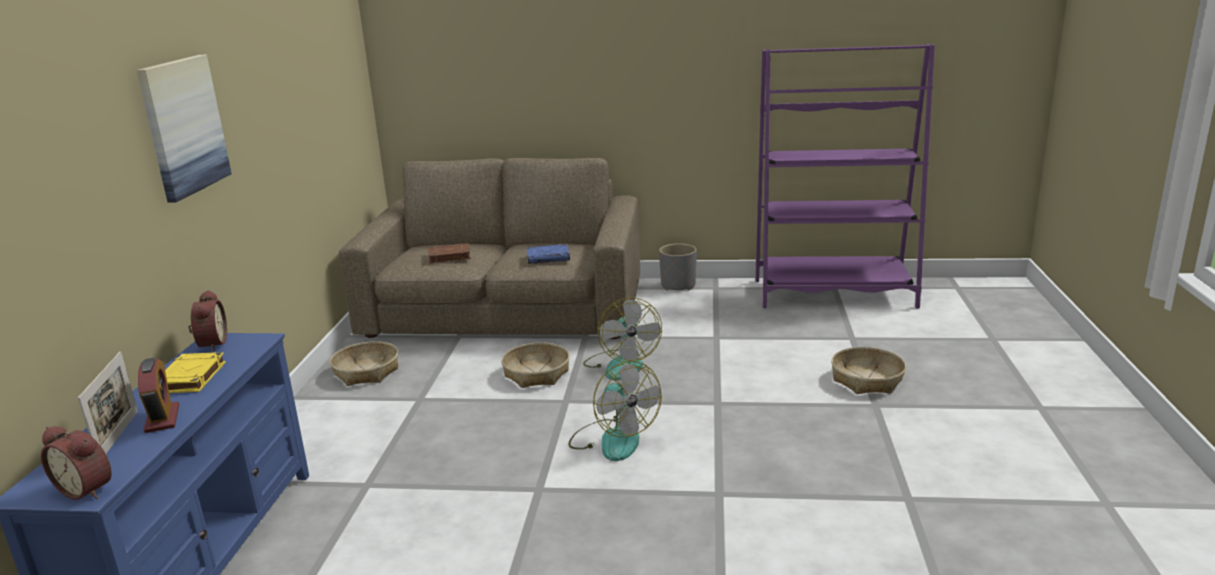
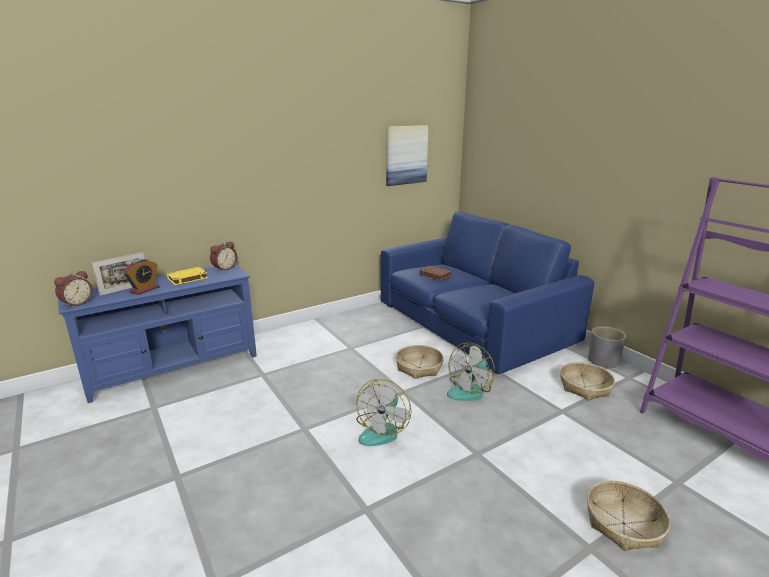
camera: 50 degrees right, 0 degrees up
alarm clock [41,426,112,500] -> alarm clock turned 135 degrees counterclockwise [54,270,93,308]
picture [136,55,232,203] -> picture moved to [386,125,428,186]
basket [330,341,398,386] -> basket moved to [560,362,615,400]
brown sofa [339,158,640,339] -> blue sofa [381,212,594,374]
blue book [527,244,570,264] -> none

